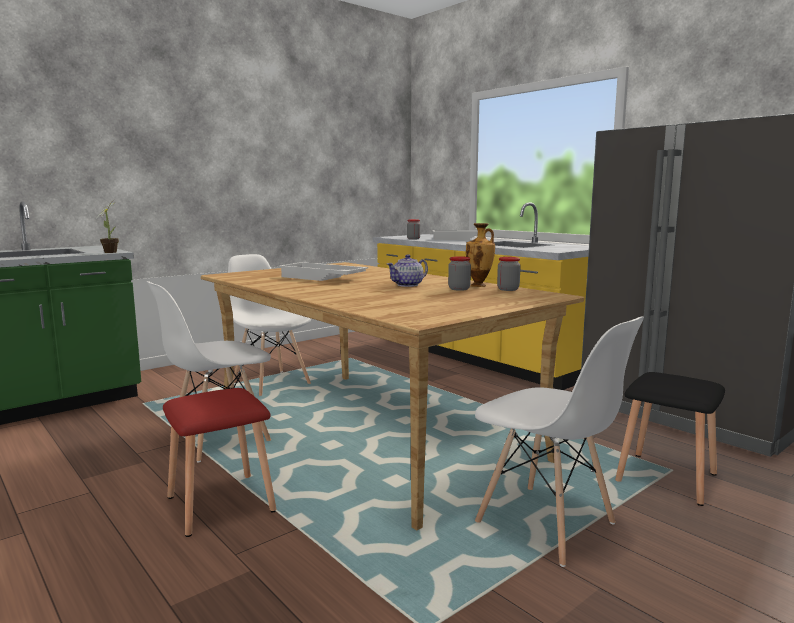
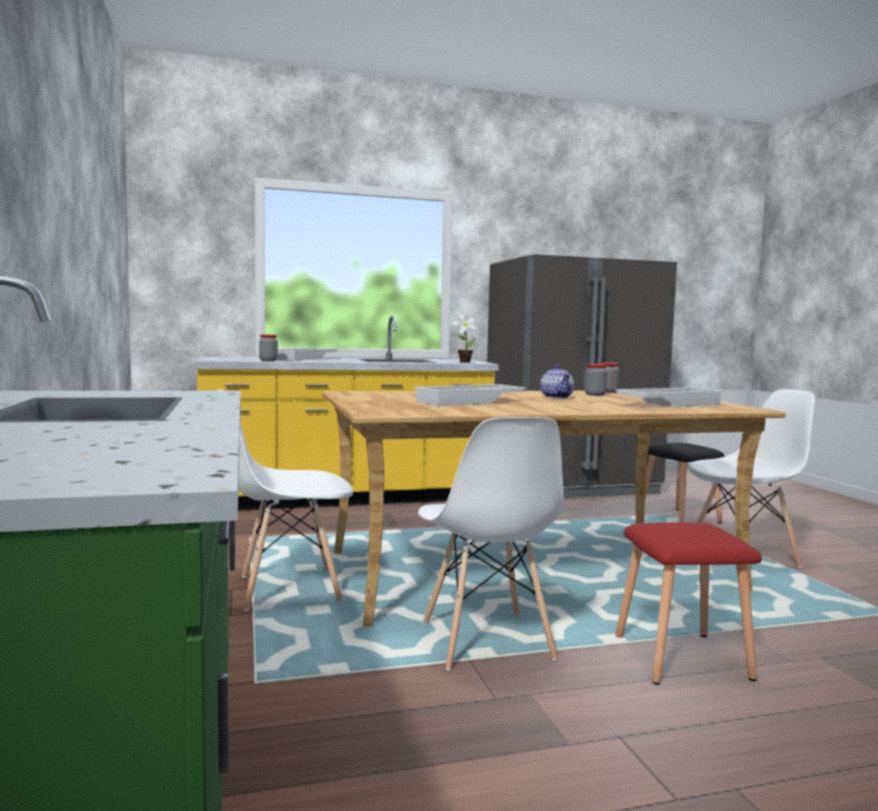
camera: 65 degrees left, 5 degrees down
potted plant [95,199,119,253] -> potted plant moved to [451,314,478,363]
vase [466,223,495,287] -> none
none -> white tray [615,387,724,407]

